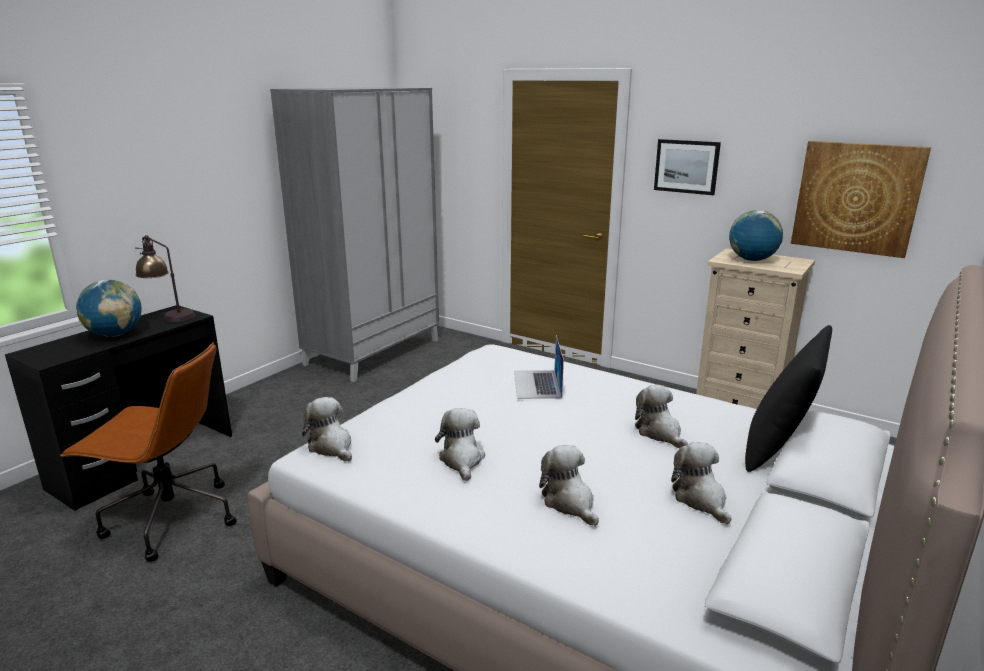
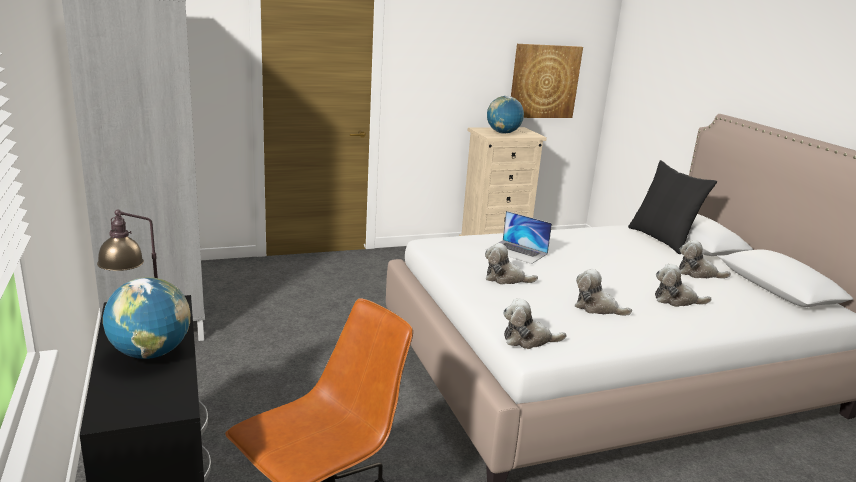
camera: 55 degrees left, 0 degrees up
plush toy [635,385,688,449] -> plush toy moved to [485,243,538,285]
picture [654,139,721,195] -> none

